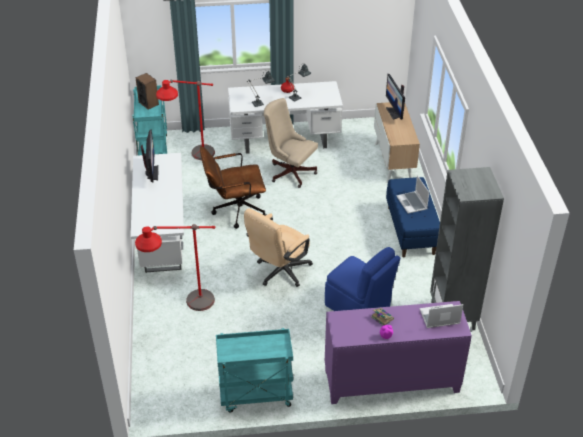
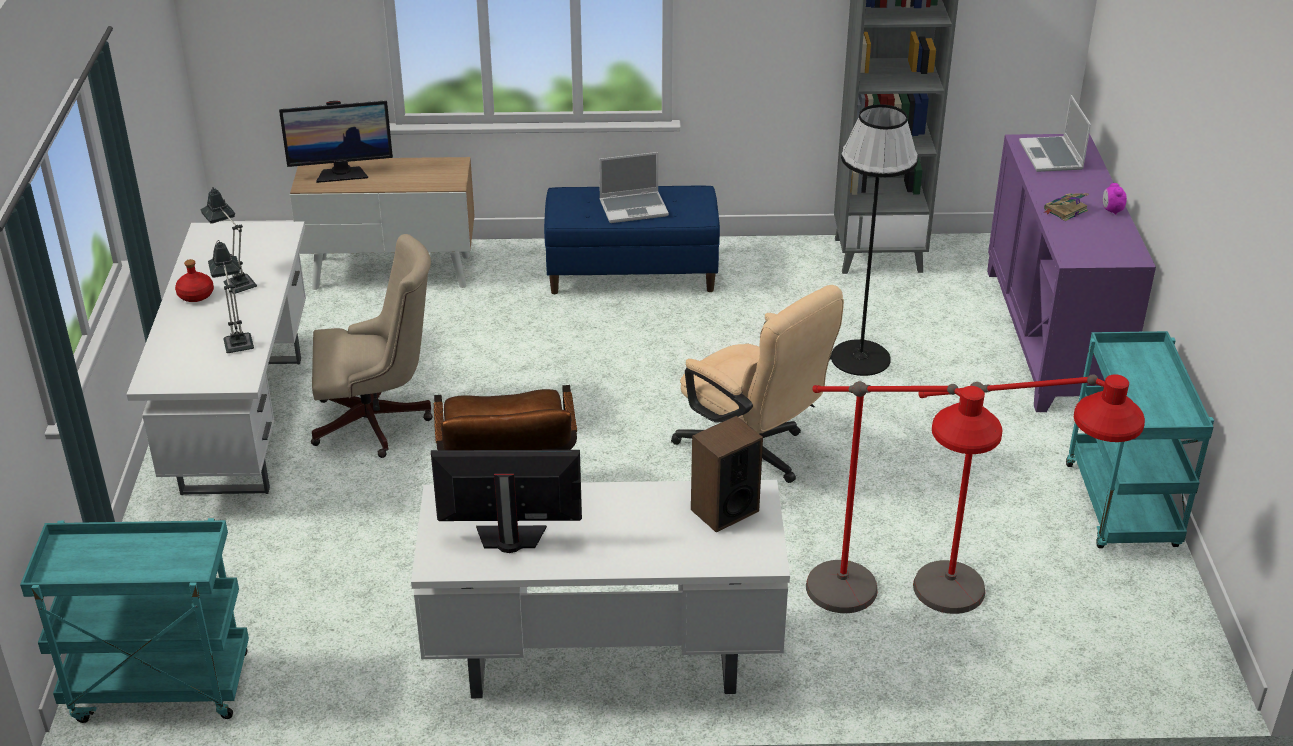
camera: 85 degrees left, 5 degrees down
speaker [135,73,159,109] -> speaker moved to [691,416,763,532]
red floor lamp [156,80,215,160] -> red floor lamp moved to [913,374,1145,614]
beige office chair [264,98,318,188] -> beige office chair turned 135 degrees counterclockwise [311,234,433,458]
blue chair [325,247,400,311] -> black floor lamp [831,104,918,376]

